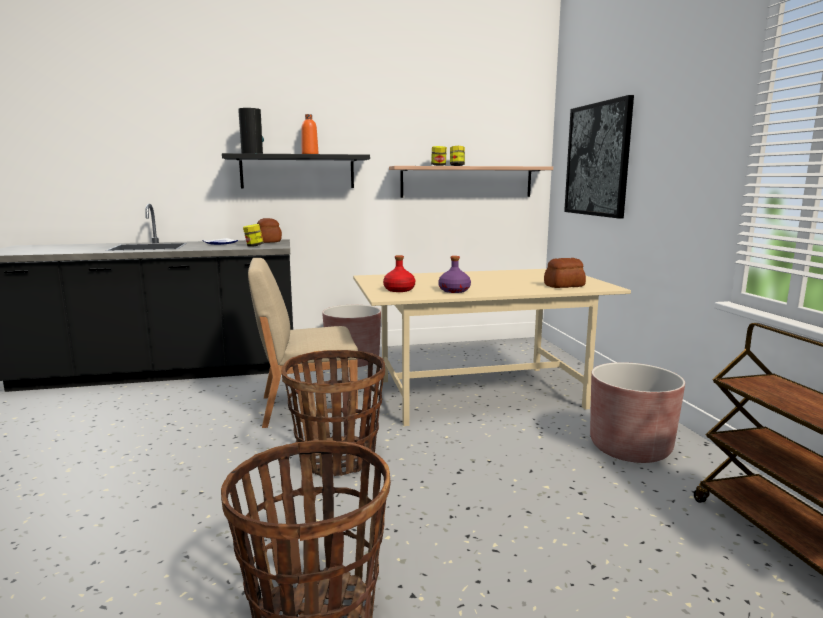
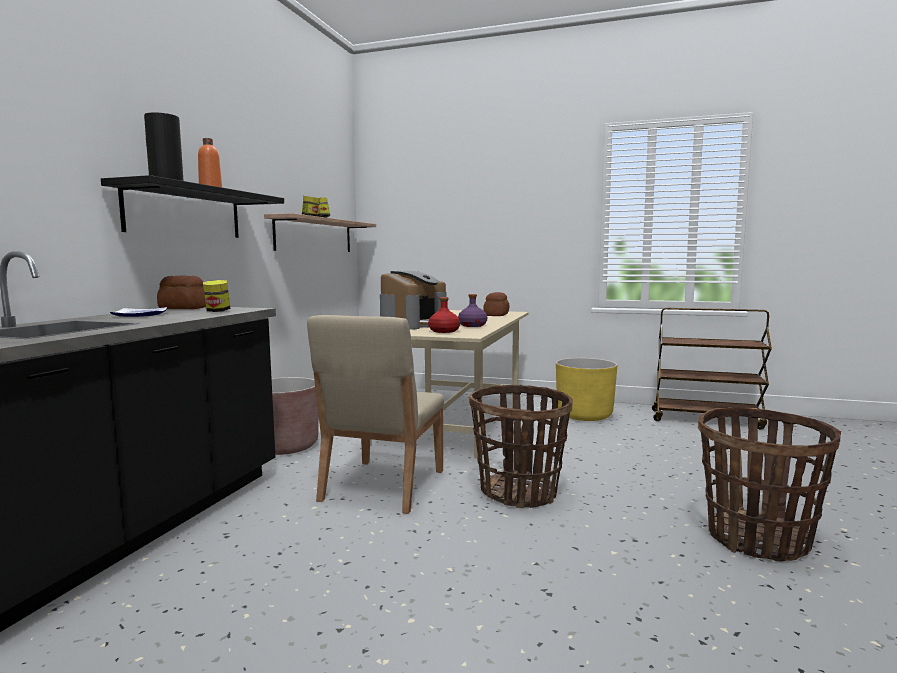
camera: 60 degrees left, 5 degrees down
picture [564,95,634,219] -> none
brown planter [590,362,685,463] -> yellow planter [556,358,617,421]
none -> coffee machine [380,271,447,330]

